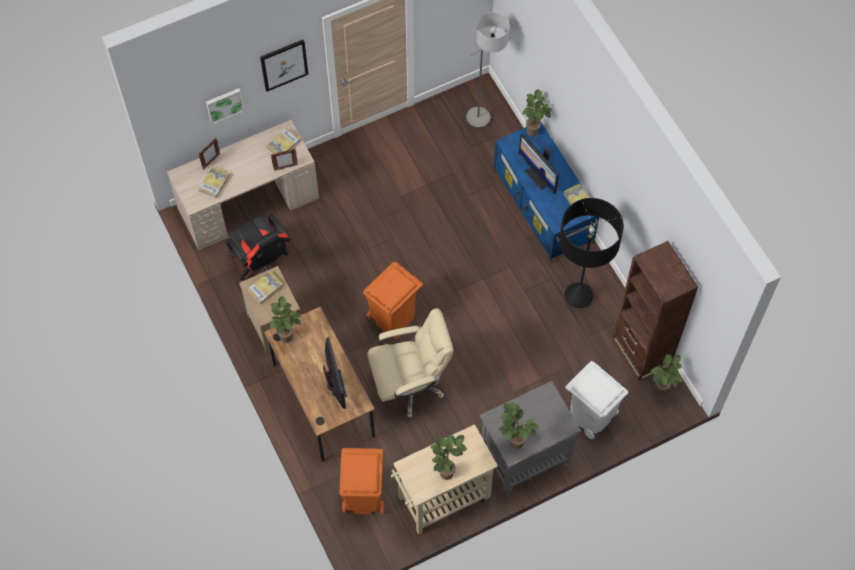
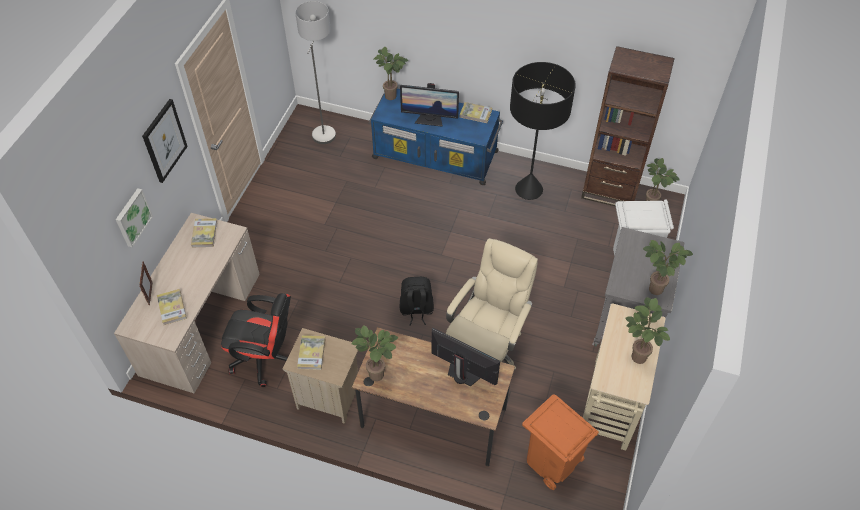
camera: 45 degrees left, 10 degrees down
picture frame [271,148,298,171] -> none
orange trash can [363,262,423,339] -> black backpack [400,277,434,326]

